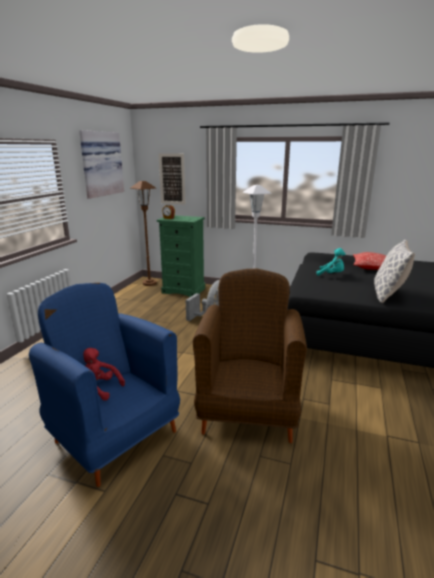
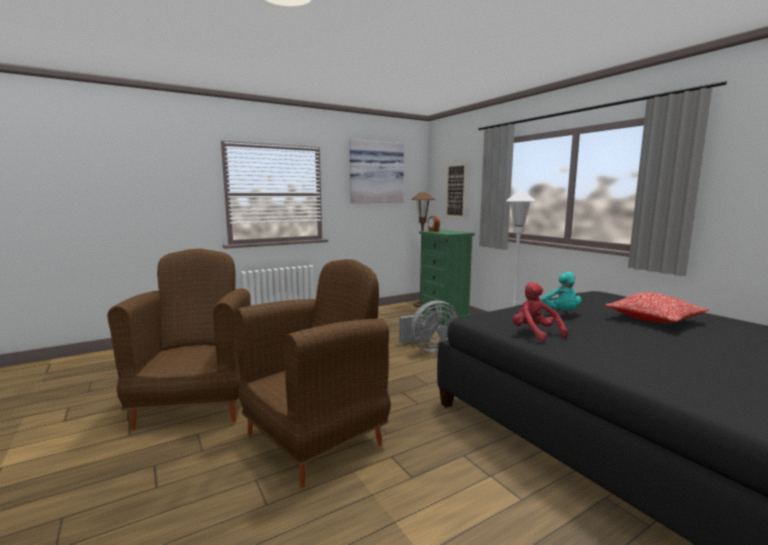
camera: 40 degrees right, 10 degrees down
blue armchair [29,283,180,487] -> brown armchair [107,249,251,430]
red plush toy [83,348,125,400] -> red plush toy moved to [513,282,568,342]
pillow [374,239,415,303] -> none

